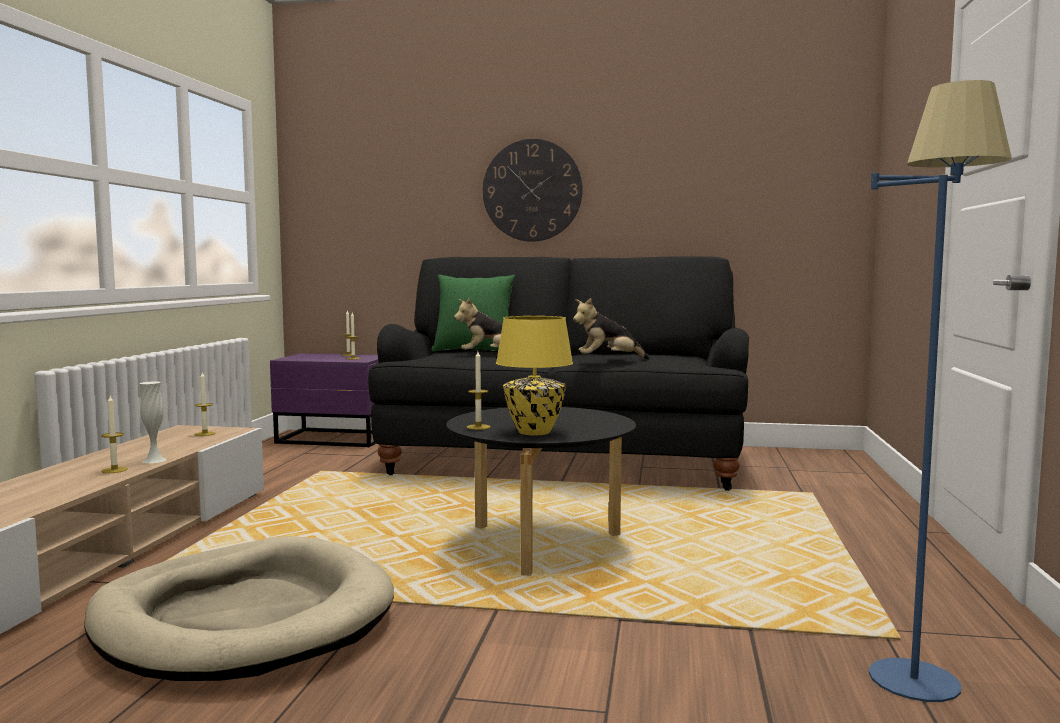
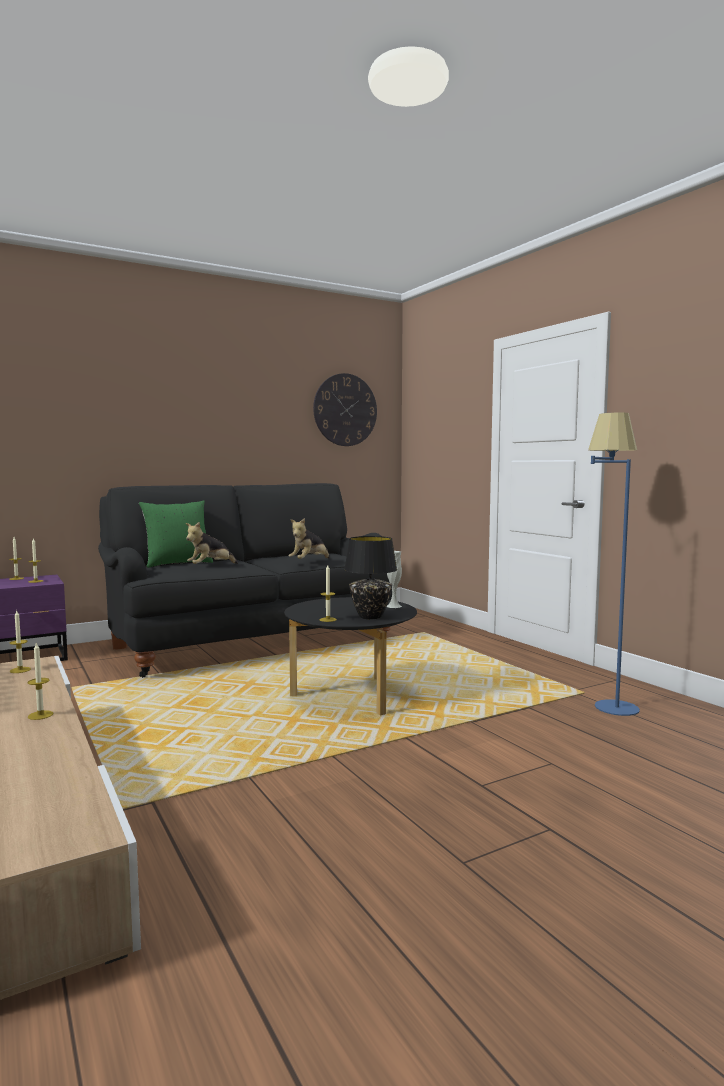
camera: 40 degrees left, 0 degrees up
beige dog bed [84,536,394,681] -> none
white vase [140,382,167,463] -> white vase moved to [387,551,402,608]
wall clock [483,139,583,242] -> wall clock moved to [313,373,377,446]
yellow table lamp [496,316,573,435] -> black table lamp [344,536,397,619]

